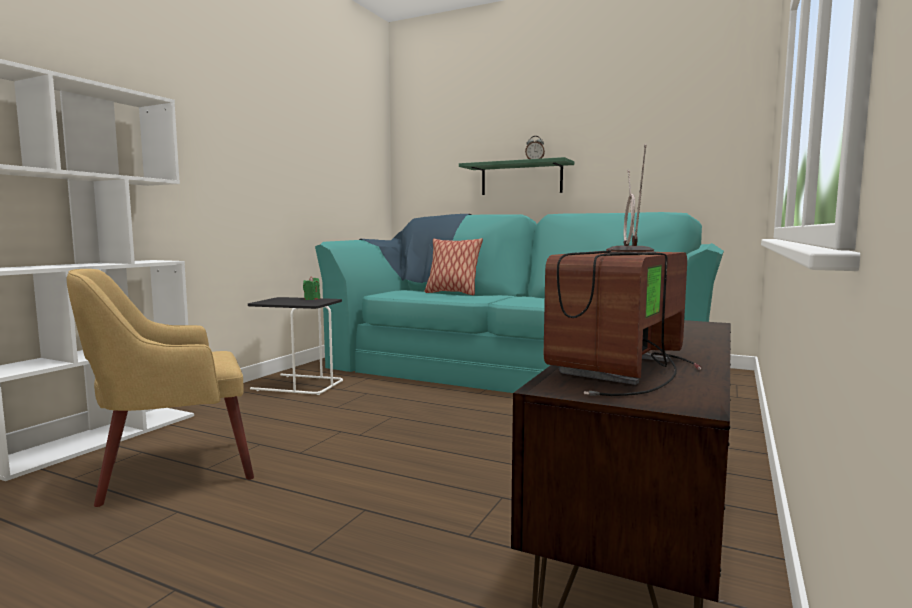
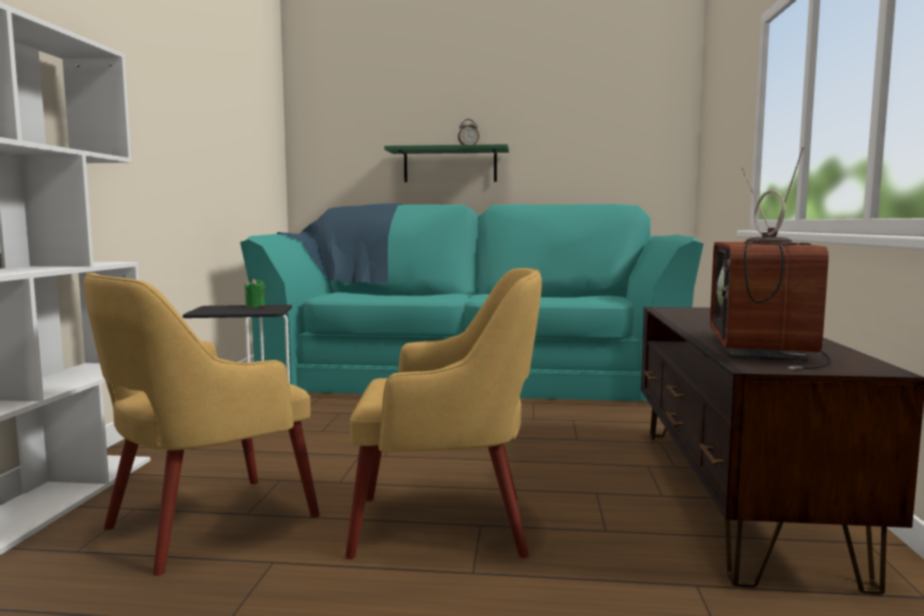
camera: 20 degrees left, 0 degrees up
pillow [425,238,483,295] -> none
none -> yellow armchair [345,268,542,559]

